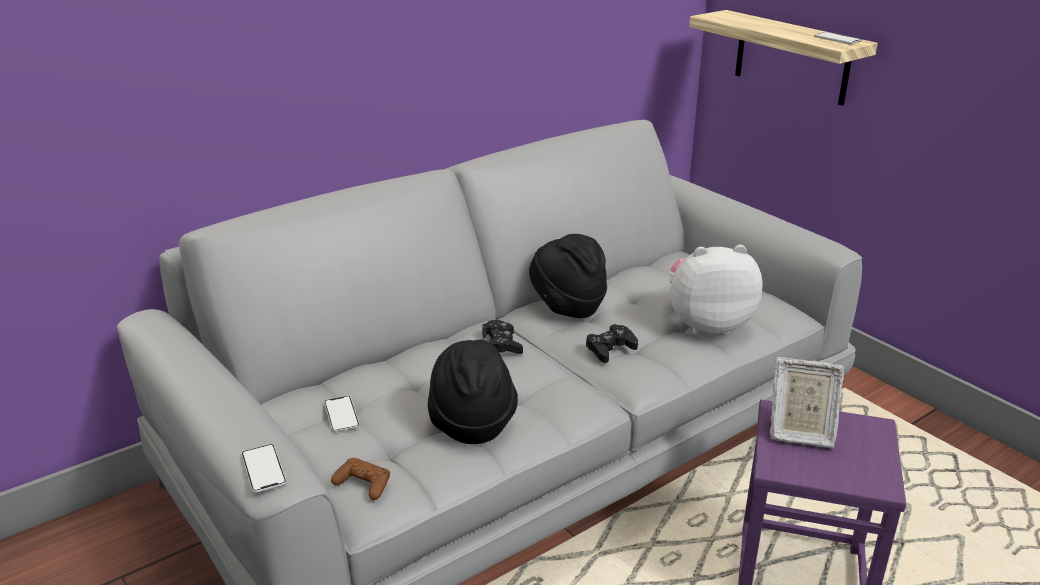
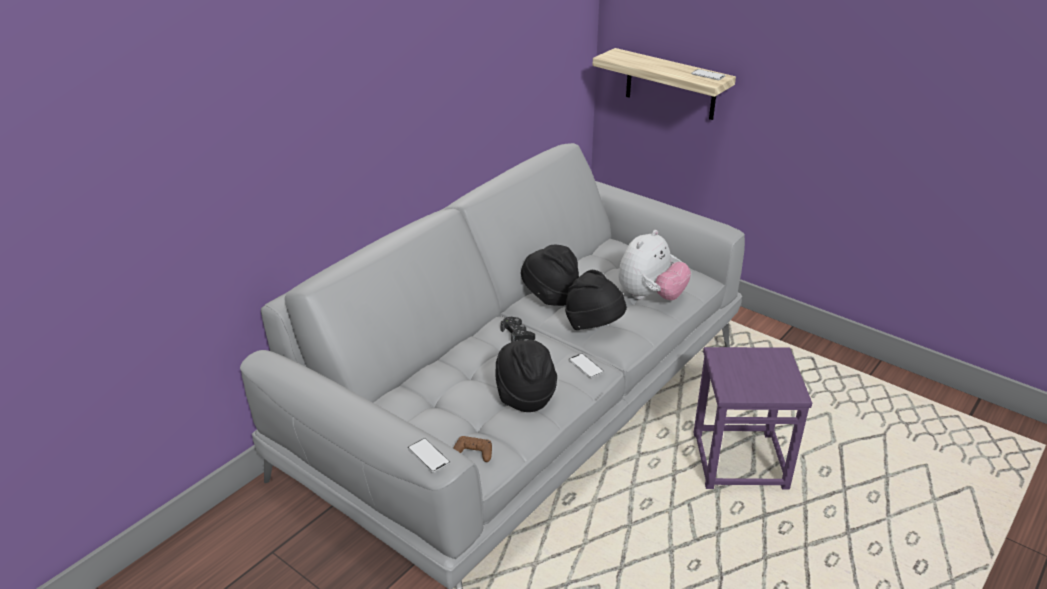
camera: 15 degrees left, 5 degrees up
phone [324,396,360,432] -> phone moved to [569,353,604,378]
black game controller [586,324,638,363] -> black hat [565,270,627,330]
plush toy [669,245,763,336] -> plush toy turned 150 degrees clockwise [618,230,691,301]
picture frame [770,357,844,448] -> none

